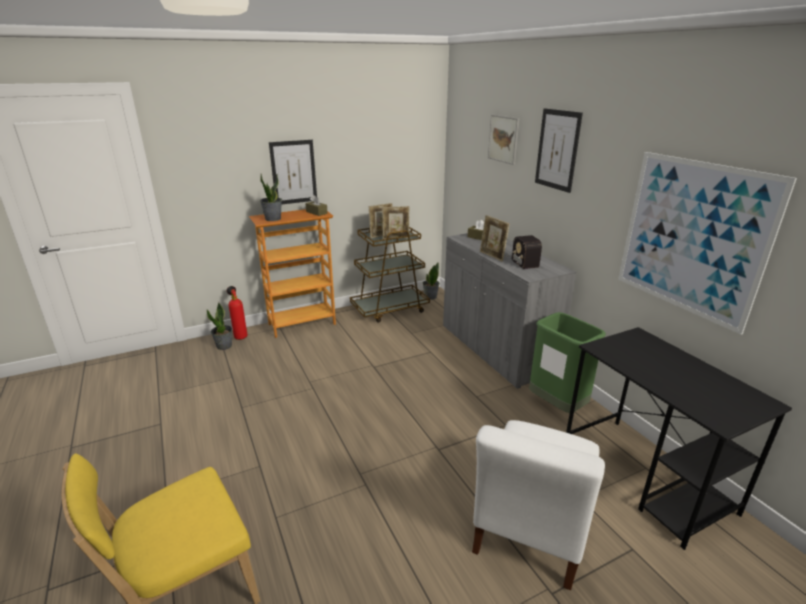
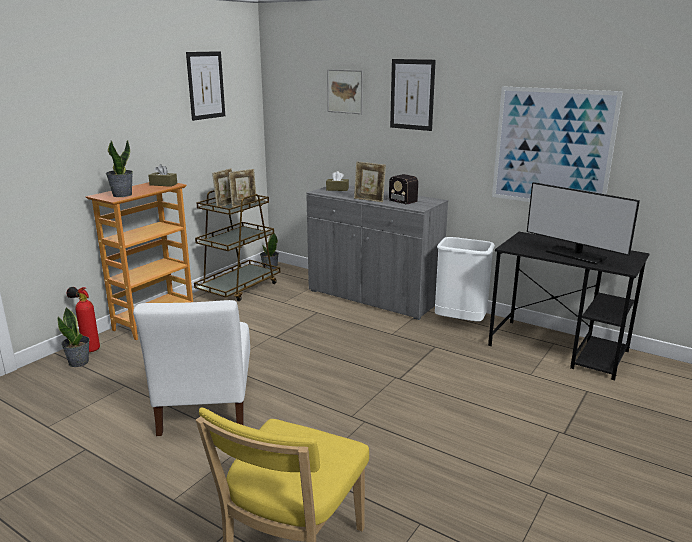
camera: 30 degrees left, 5 degrees down
picture [269,140,317,204] -> picture moved to [186,51,225,121]
white chair [472,420,605,590] -> white chair moved to [133,300,250,436]
green trash can [529,312,606,413] -> white trash can [435,237,495,321]
none -> monitor [527,182,640,265]

